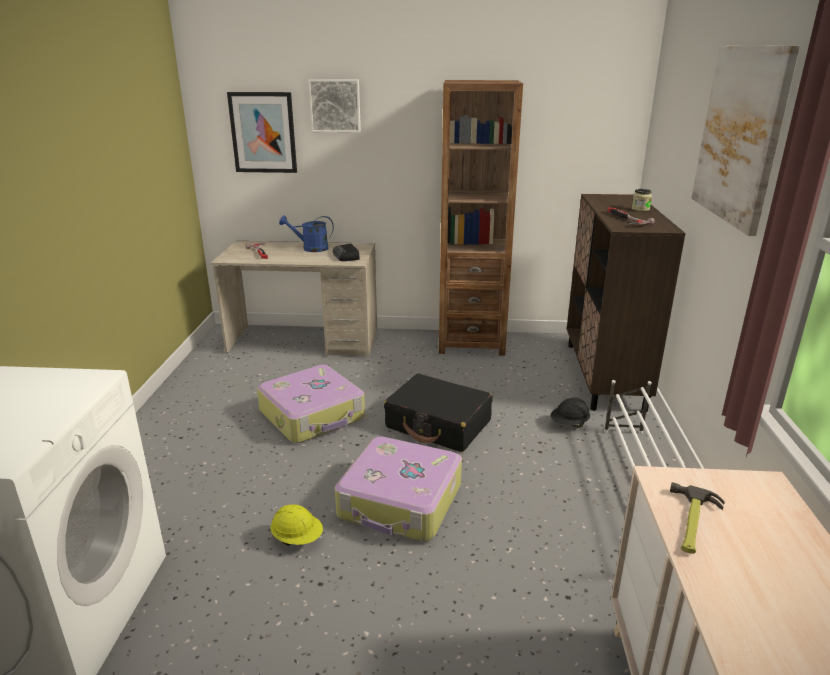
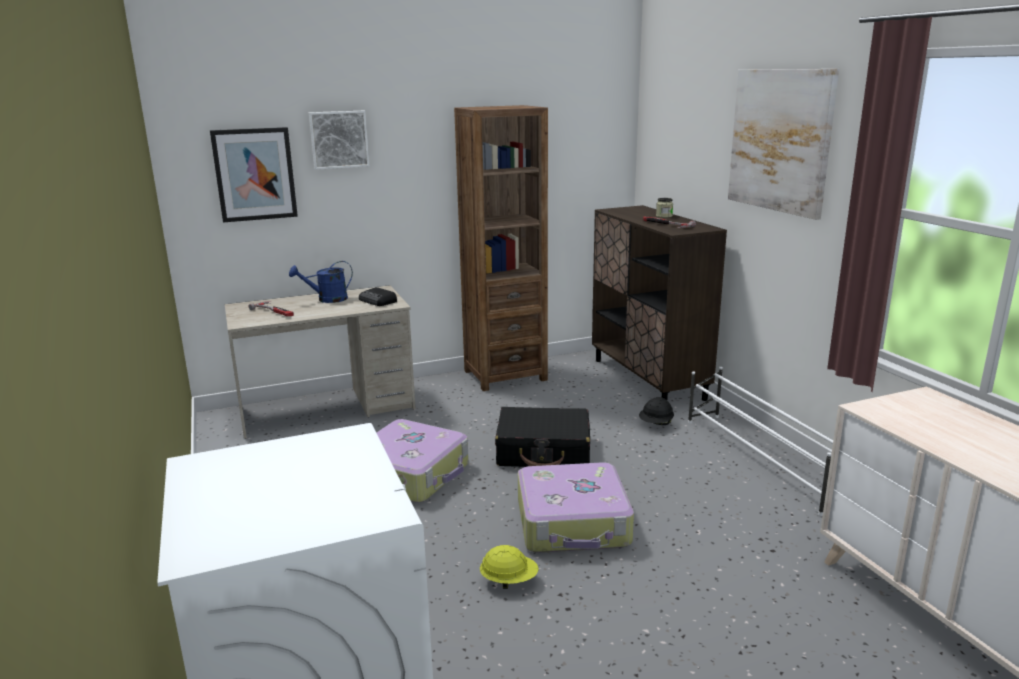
camera: 25 degrees left, 5 degrees down
hammer [670,482,725,554] -> none

